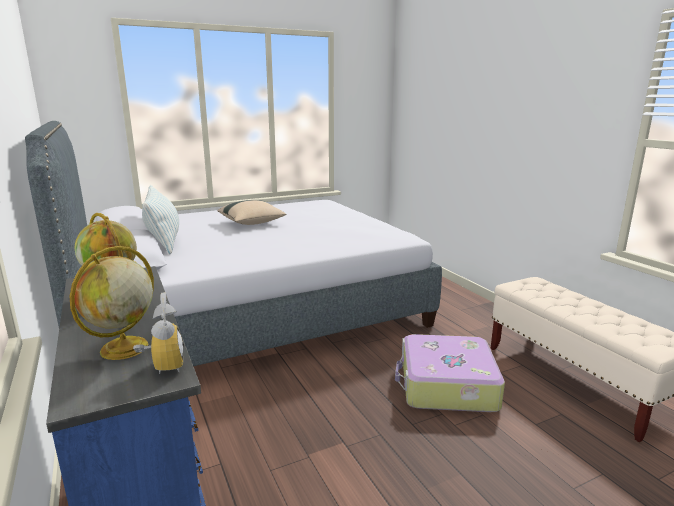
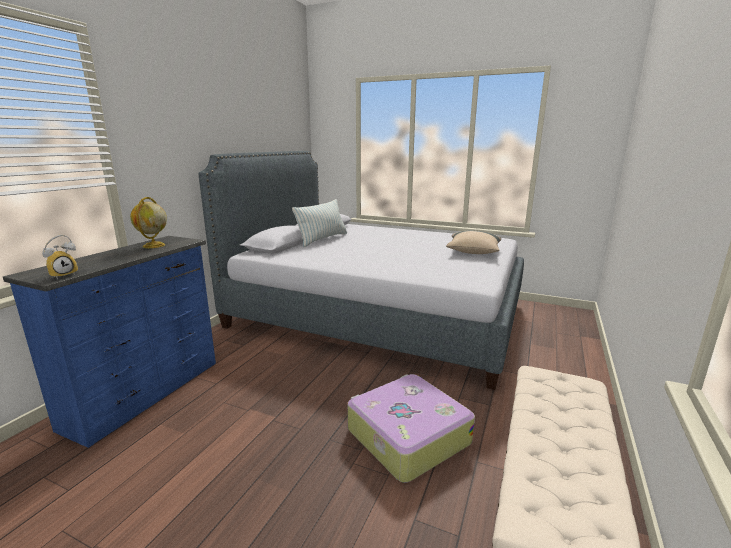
camera: 50 degrees right, 0 degrees up
globe [70,246,154,360] -> none
beige pillow [217,200,286,225] -> beige pillow moved to [446,231,501,254]

